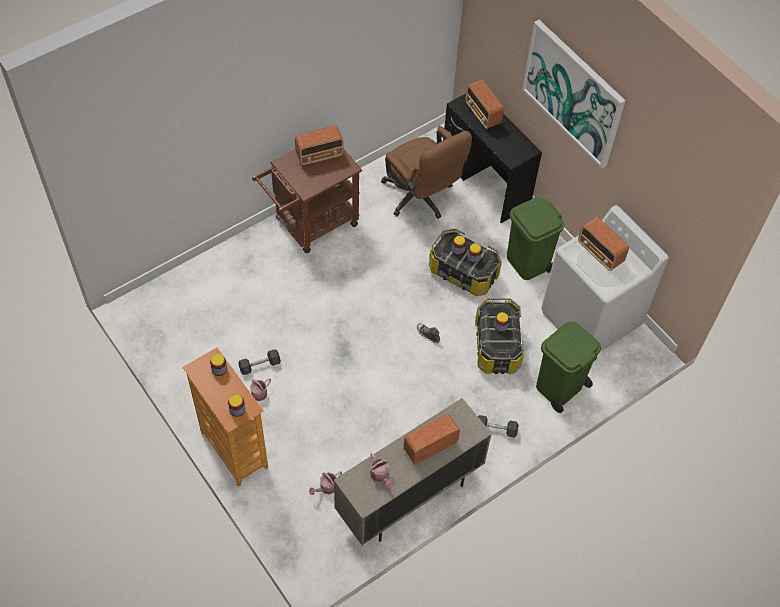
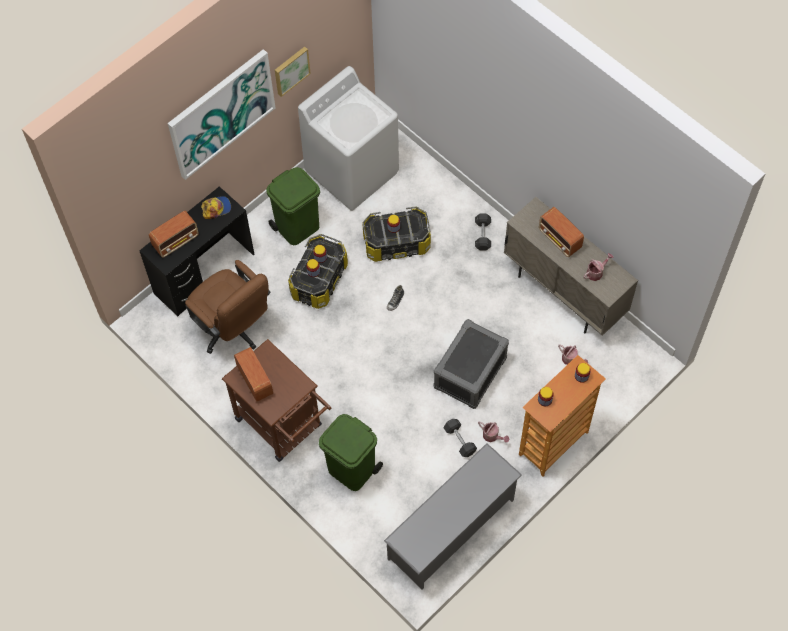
camera: 95 degrees left, 5 degrees up
brown office chair [381,126,472,219] -> brown office chair turned 90 degrees clockwise [185,260,271,354]
green trash can [536,322,601,413] -> green trash can moved to [319,414,383,491]
radio [578,217,629,271] -> none
none -> cap [201,196,231,219]
none -> picture [275,46,311,97]
none -> grey shoe rack [384,443,522,590]
none -> grey storage box [434,319,509,409]

